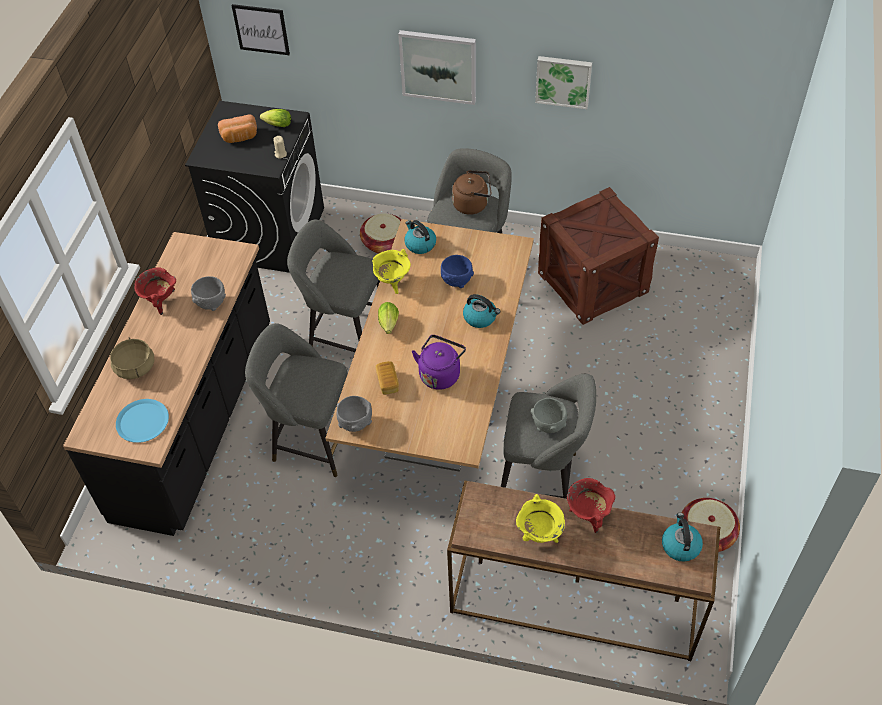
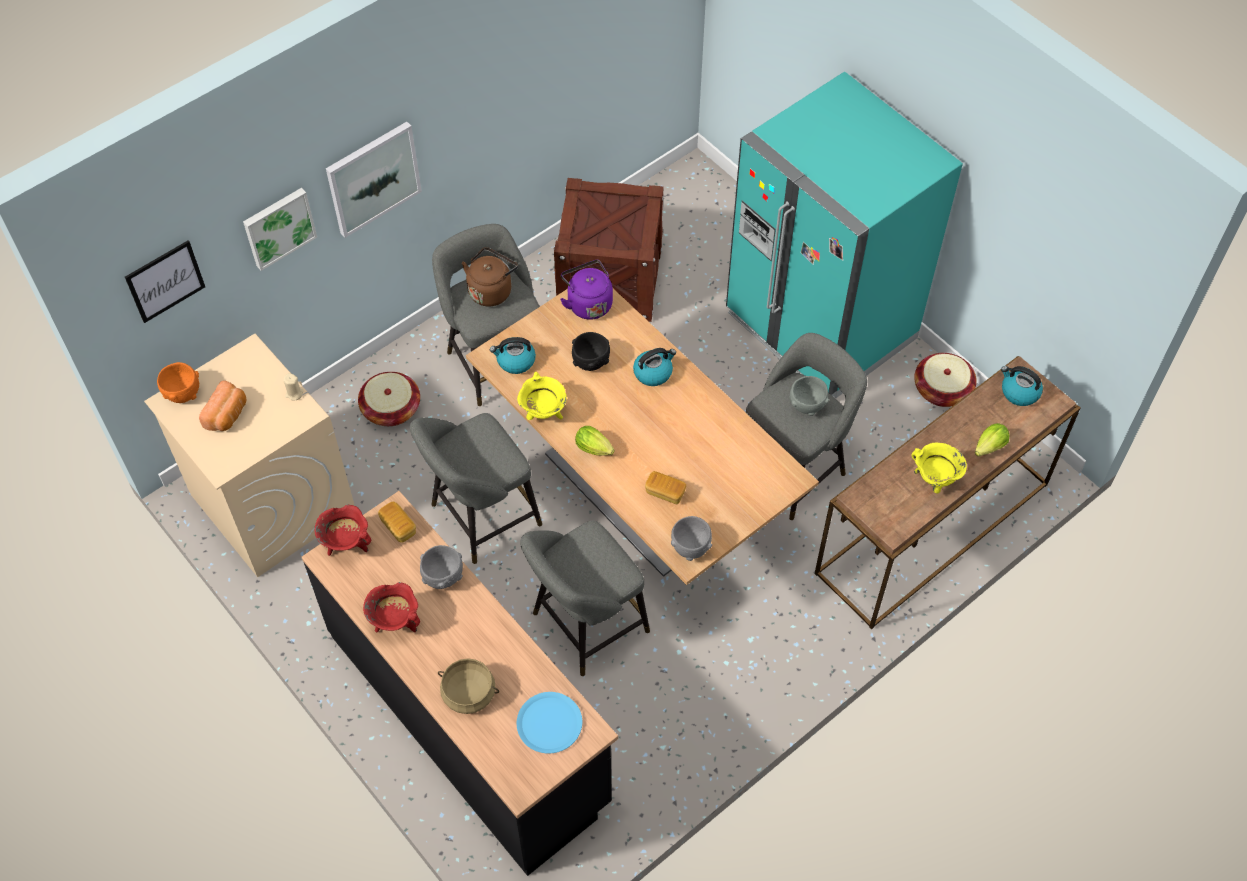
camera: 55 degrees left, 5 degrees up
black washing machine [185,101,324,273] -> beige washing machine [144,334,355,577]
lettuce [260,109,291,127] -> lettuce moved to [975,423,1009,456]
purple kettle [412,335,466,390] -> purple kettle moved to [560,260,613,320]
blue bowl [441,255,474,288] -> black bowl [572,332,610,371]
picture [535,56,592,109] -> picture moved to [243,188,317,271]
red cooking pot [567,478,615,533] -> red cooking pot moved to [315,504,371,556]
none -> orange bowl [157,362,199,403]
none -> bread [378,501,416,543]
none -> turquoise fridge [726,72,963,398]

